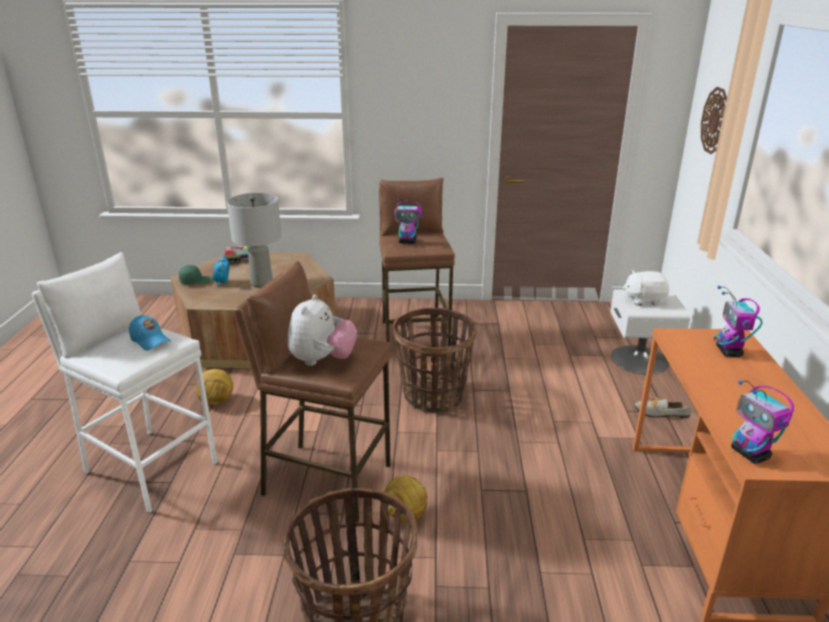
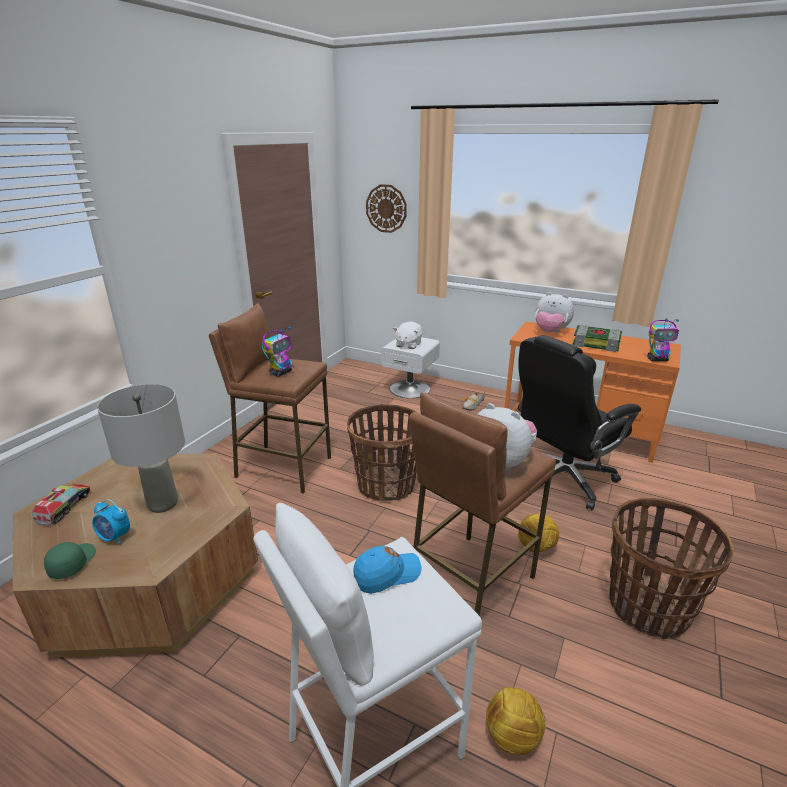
camera: 65 degrees left, 0 degrees up
football [195,369,233,405] -> football moved to [486,687,546,755]
toy robot [714,286,763,357] -> plush toy [535,292,574,333]
none -> black office chair [518,335,641,510]
none -> book [572,325,622,352]

